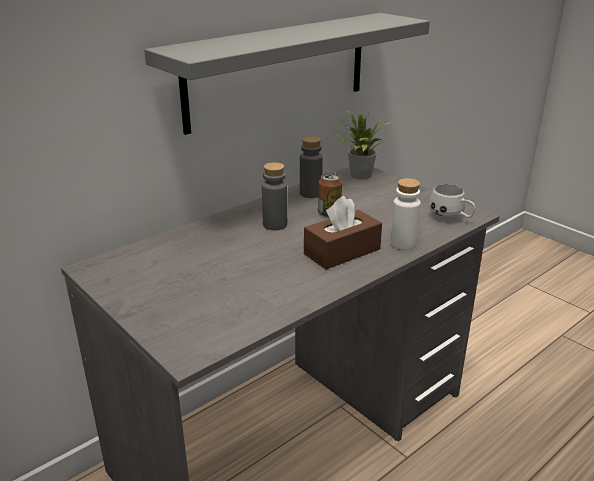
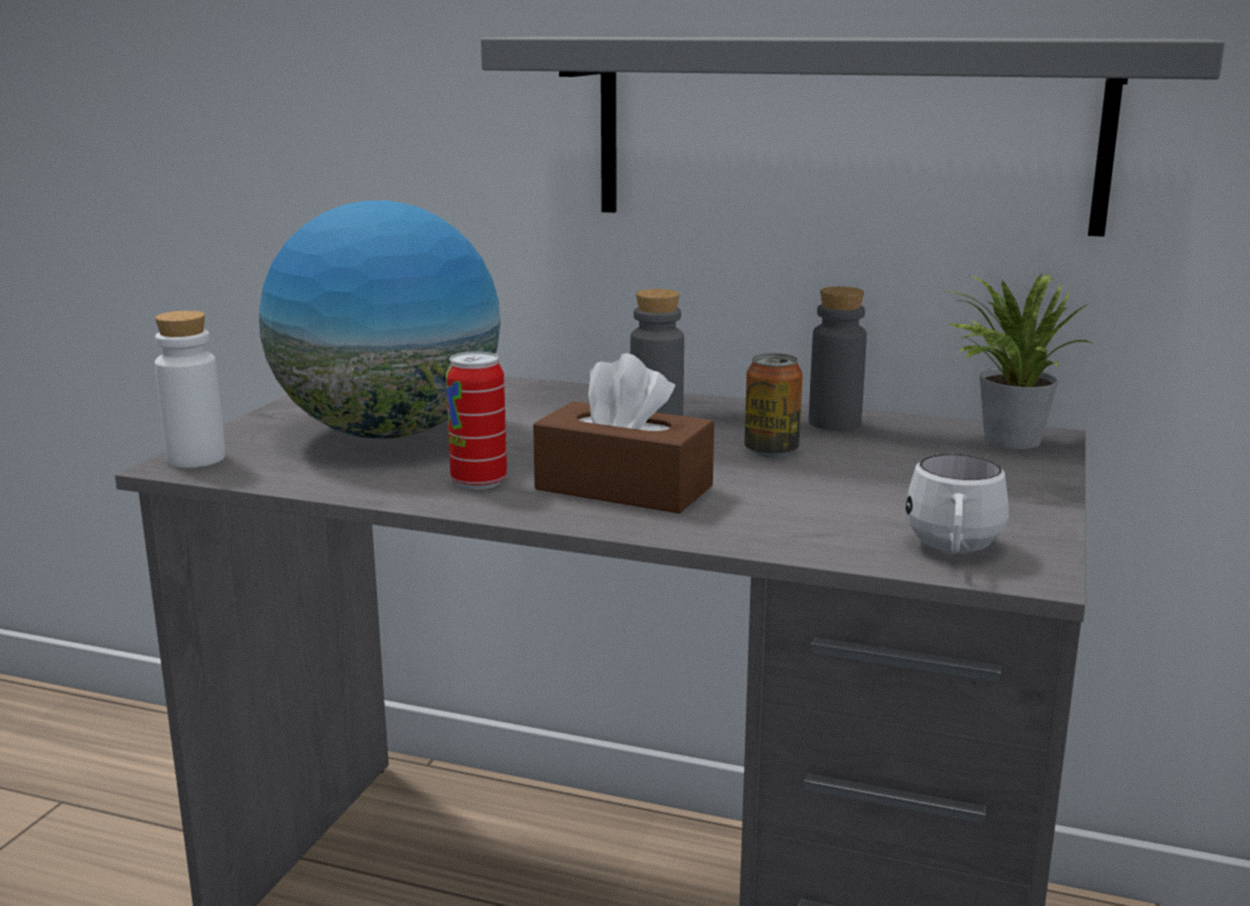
camera: 60 degrees right, 10 degrees down
white bottle [390,178,421,250] -> white bottle moved to [155,311,226,468]
none -> globe [259,200,501,439]
none -> can [446,351,507,490]

